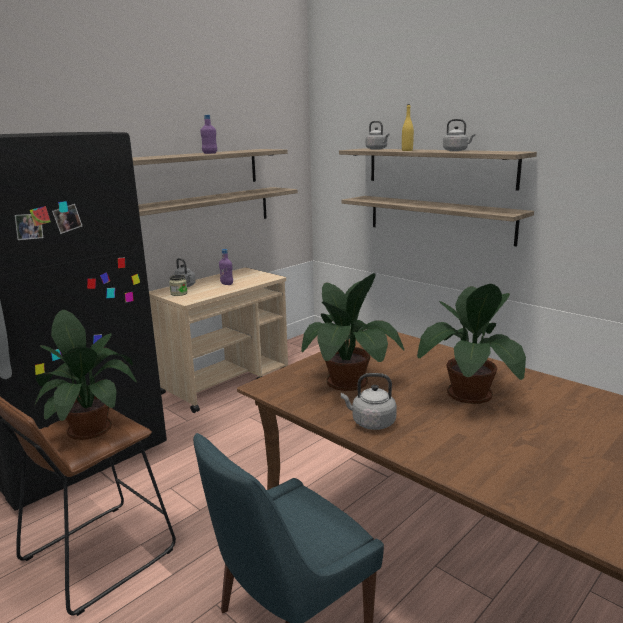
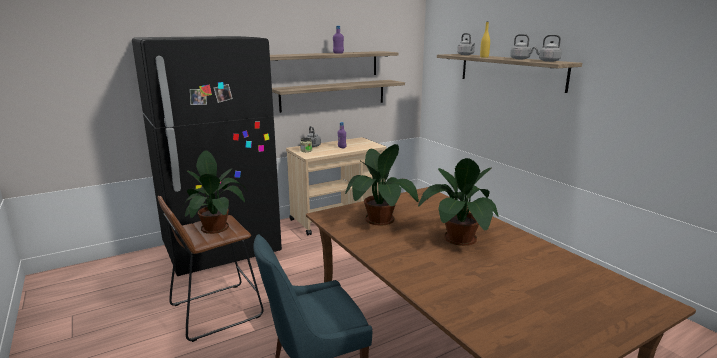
camera: 15 degrees right, 0 degrees up
grey kettle [341,373,397,430] -> grey kettle moved to [534,35,562,62]
shelf [342,196,534,246] -> none

